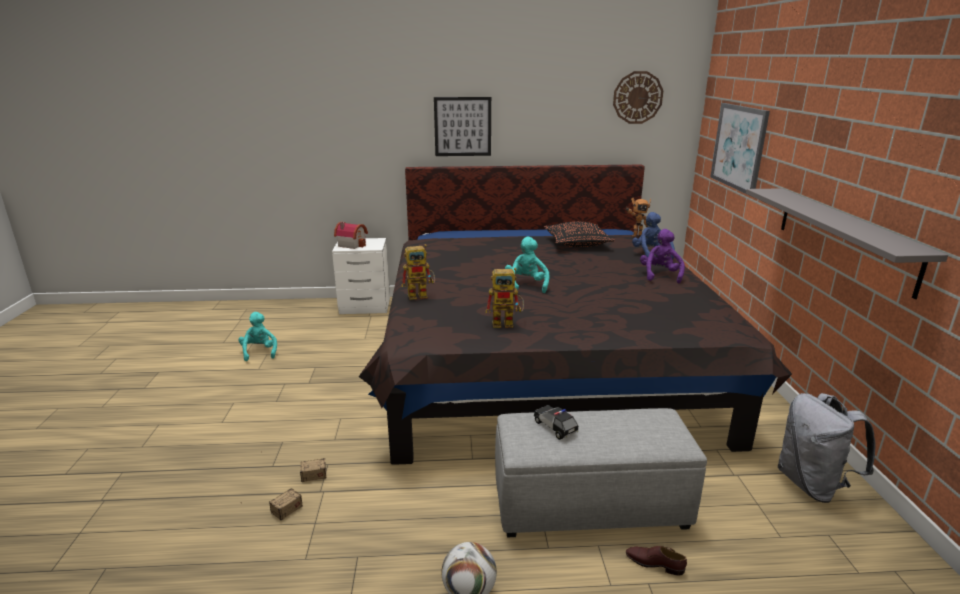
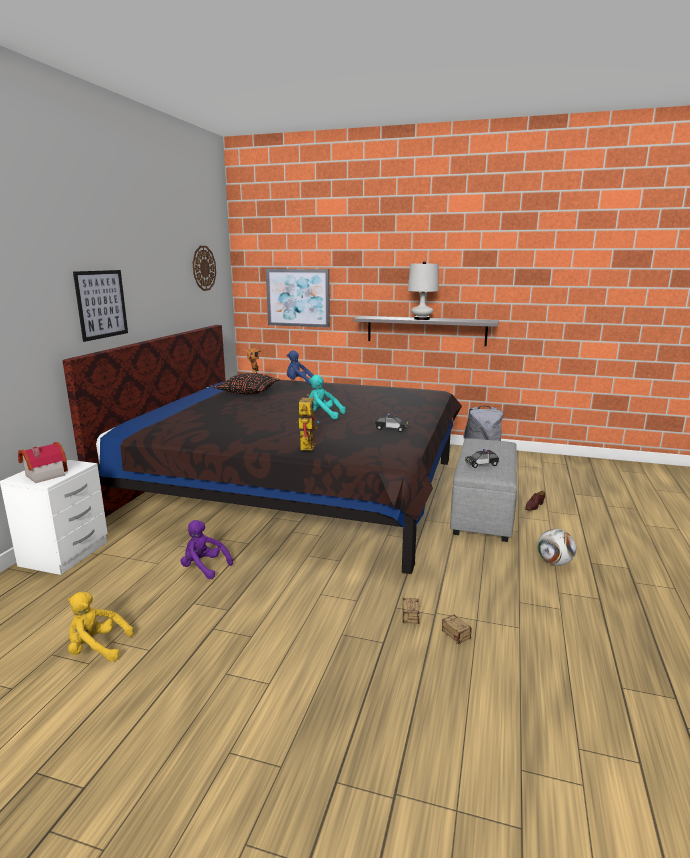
camera: 70 degrees left, 5 degrees down
turquoise plush toy [239,312,277,361] -> yellow plush toy [68,592,134,661]
toy robot [485,268,524,328] -> toy car [374,413,408,432]
purple plush toy [640,229,685,283] -> purple plush toy moved to [181,520,233,579]
none -> white table lamp [408,261,439,320]

